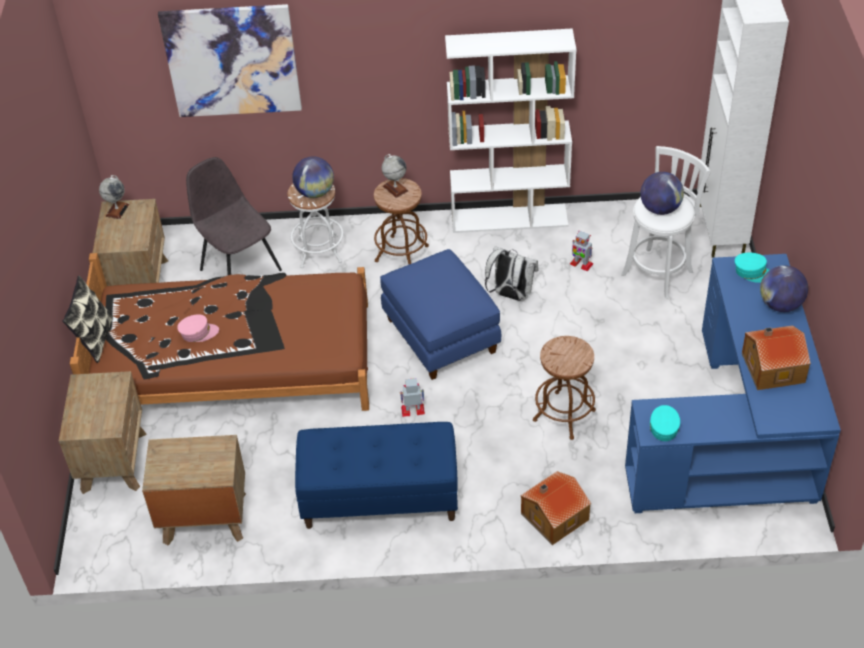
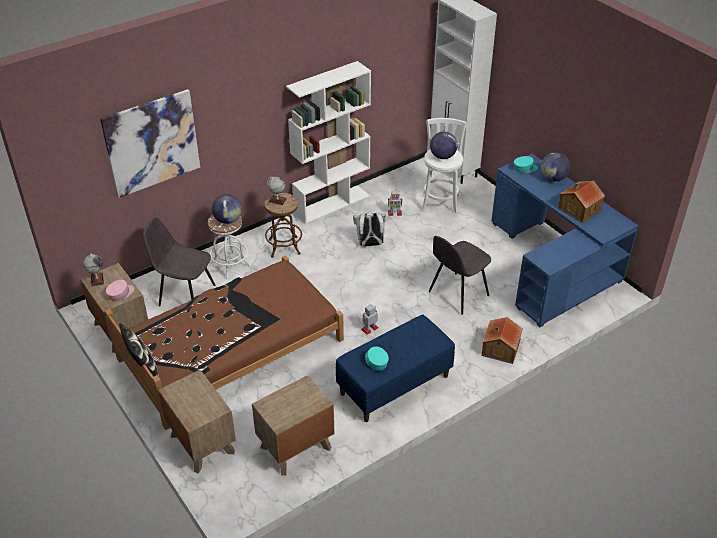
camera: 35 degrees left, 5 degrees down
pink cap [177,314,219,342] -> pink cap moved to [106,280,134,301]
blue ottoman [380,249,501,380] -> none
brown stool [533,336,596,440] -> grey chair [429,236,491,315]
turquoise cap [650,405,680,441] -> turquoise cap moved to [365,347,389,371]

